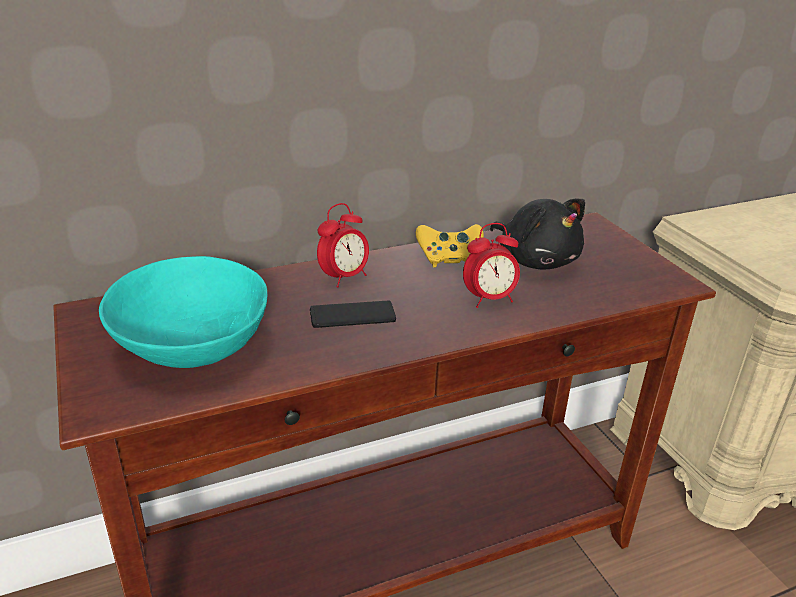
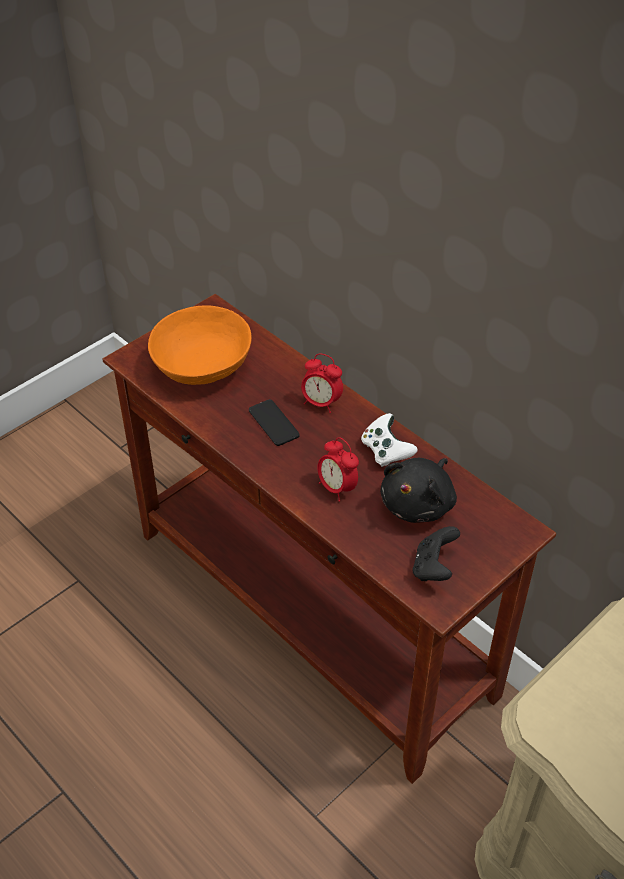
camera: 70 degrees right, 15 degrees up
turquoise bowl [99,256,267,368] -> orange bowl [148,305,252,385]
yellow game controller [416,224,484,267] -> white game controller [361,413,418,467]
none -> black game controller [413,526,460,581]

